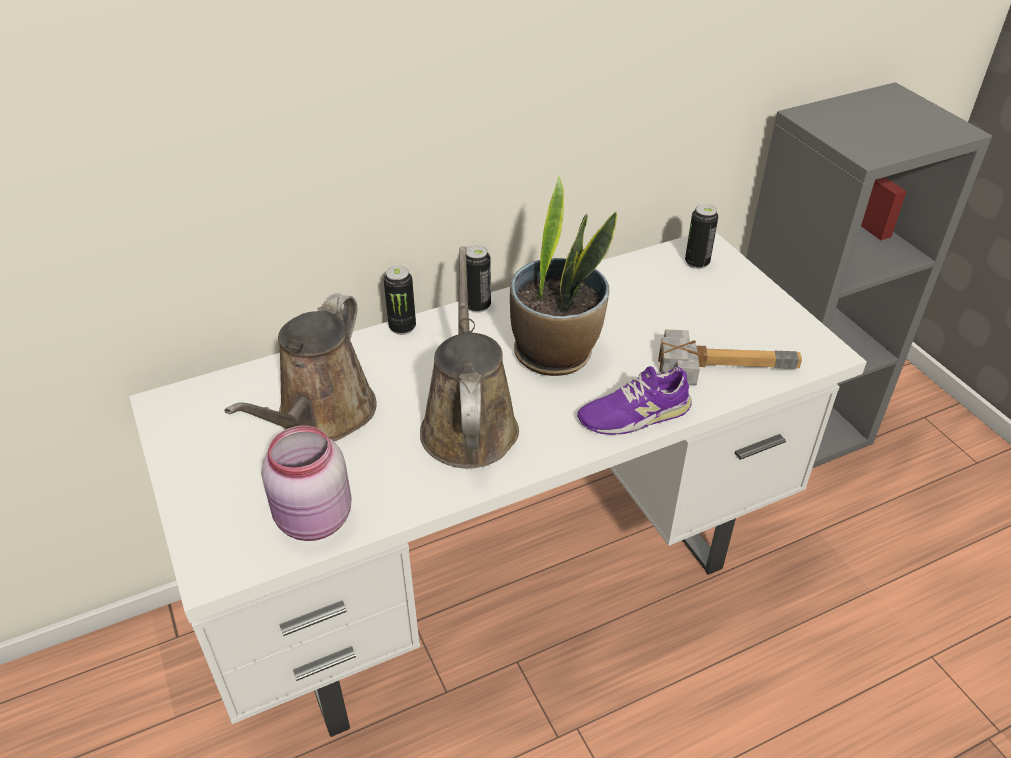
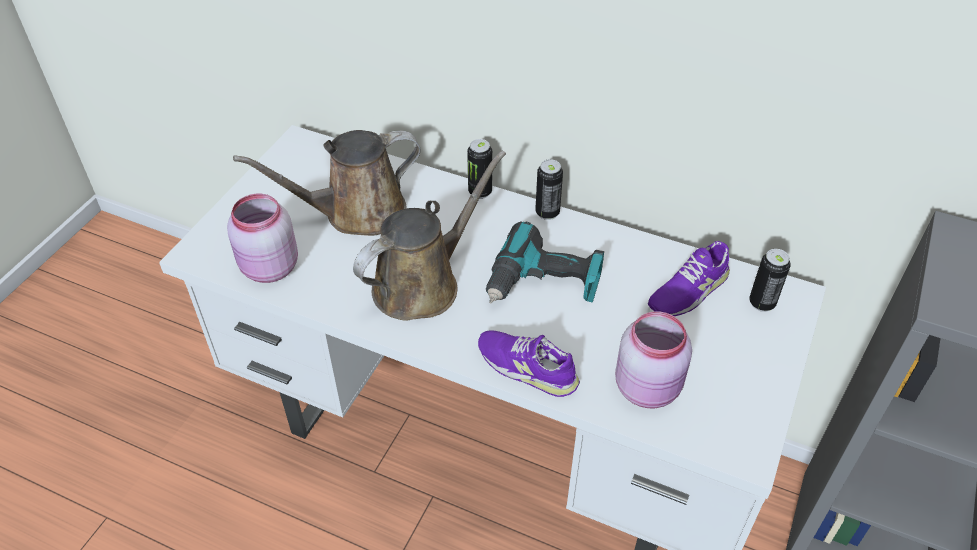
camera: 50 degrees right, 5 degrees up
potted plant [510,177,617,376] -> power drill [486,221,604,303]
hammer [658,330,802,385] -> pink jar [615,311,692,408]
none -> purple shoe [648,241,730,316]

